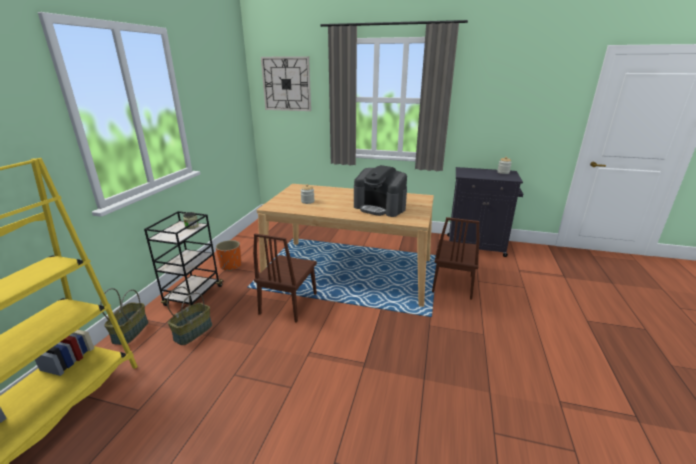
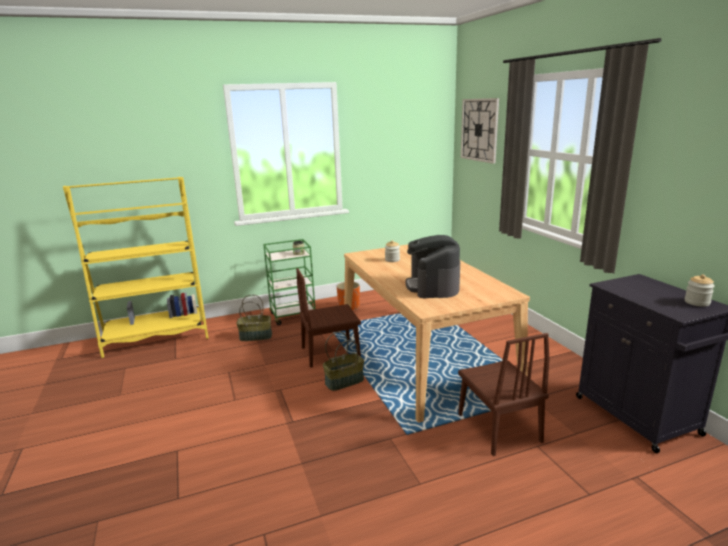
camera: 55 degrees right, 5 degrees down
basket [100,288,148,345] -> basket moved to [323,332,364,391]
black cart [144,211,224,306] -> green cart [263,239,315,325]
brown chair [432,217,480,300] -> brown chair turned 90 degrees counterclockwise [458,333,550,456]

